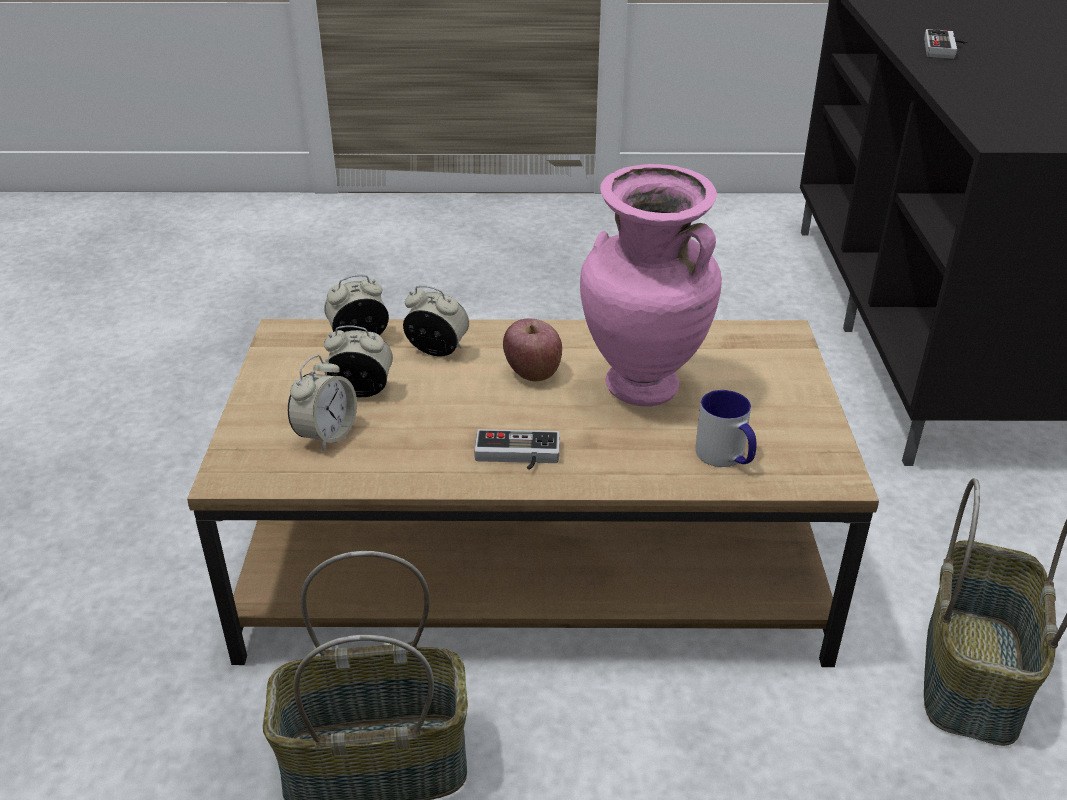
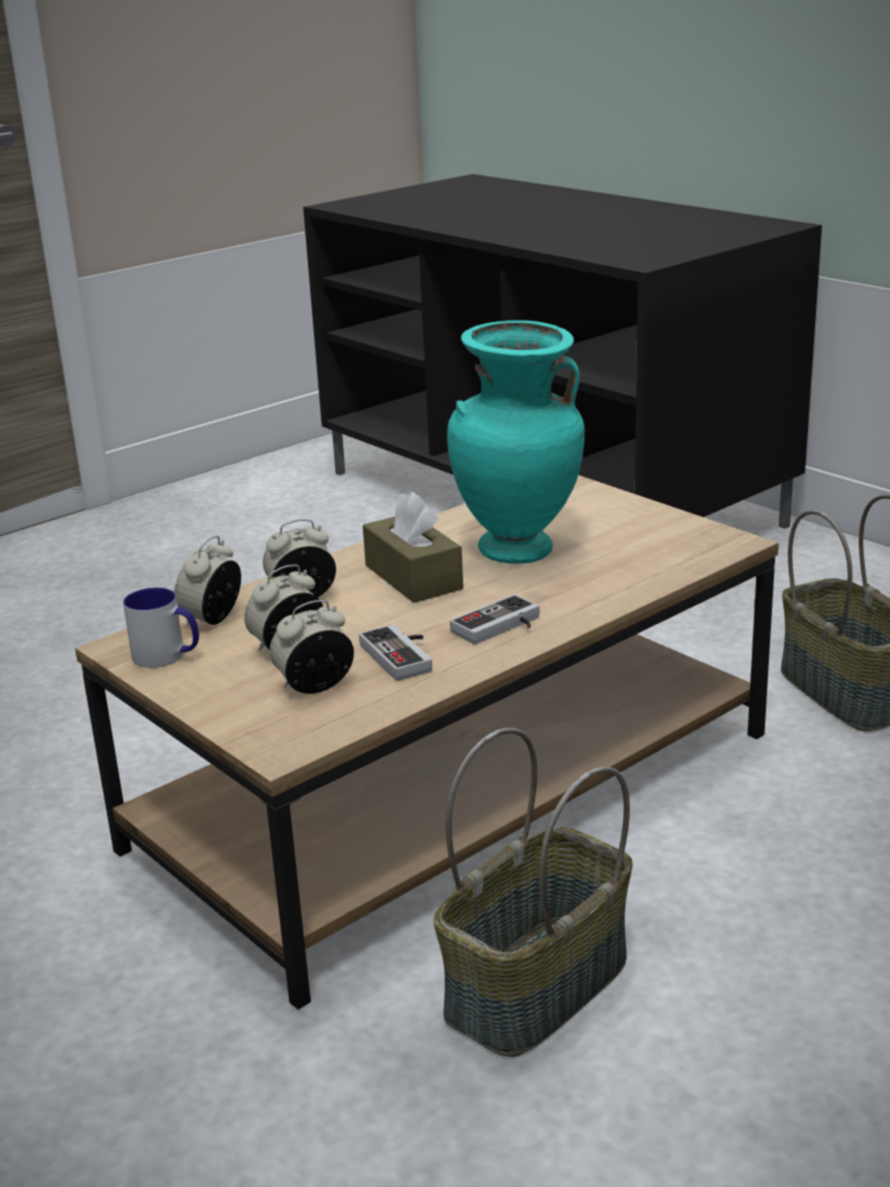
camera: 40 degrees left, 10 degrees down
alarm clock [288,355,357,451] -> alarm clock turned 105 degrees counterclockwise [270,600,354,694]
apple [503,319,562,381] -> brown tissue box [363,492,463,603]
pink vase [580,164,722,407] -> turquoise vase [447,320,585,564]
mug [695,390,757,467] -> mug moved to [123,588,199,667]
game controller [924,29,967,59] -> game controller moved to [359,624,432,681]

